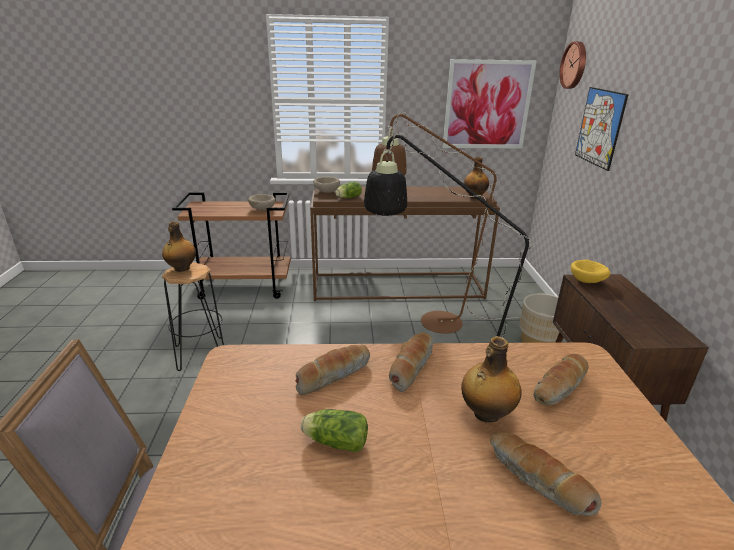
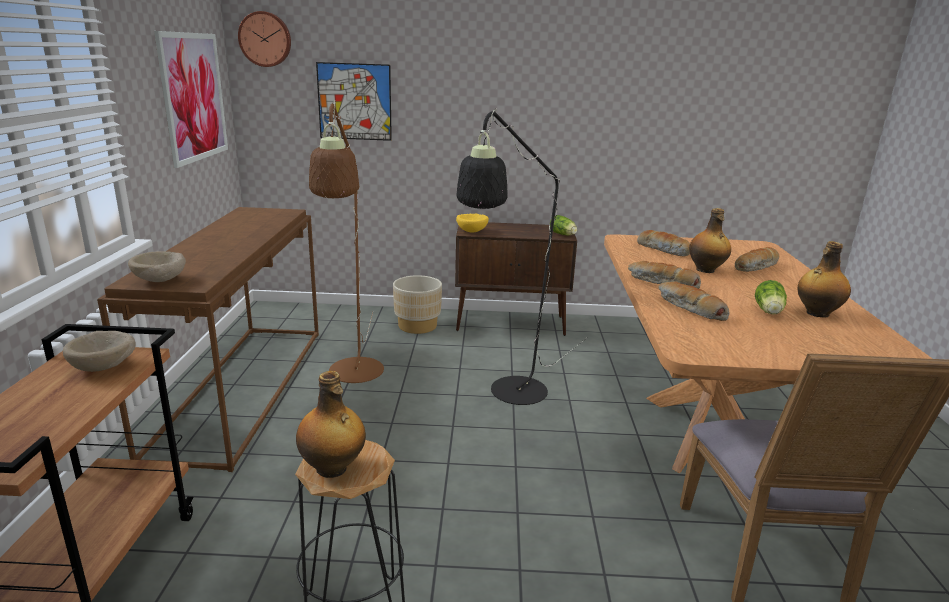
camera: 85 degrees left, 5 degrees down
lettuce [335,182,362,198] -> lettuce moved to [550,215,577,235]
bottle [464,157,489,199] -> bottle moved to [798,241,851,318]

